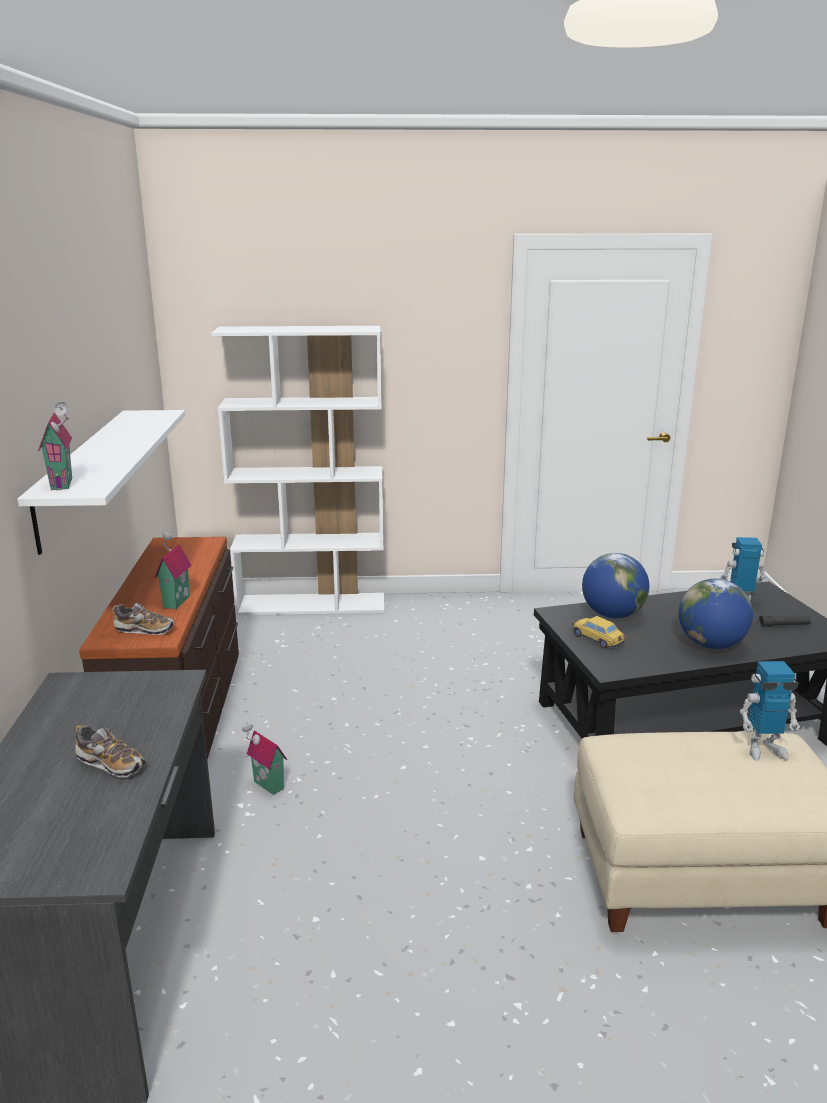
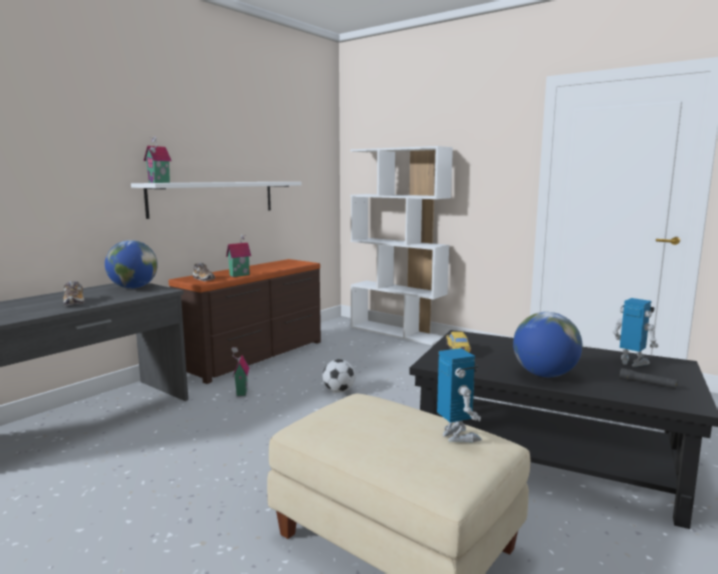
camera: 40 degrees right, 10 degrees down
globe [582,553,649,619] -> globe moved to [105,240,158,289]
toy robot [740,661,800,761] -> toy robot turned 150 degrees counterclockwise [437,348,482,442]
none -> football [323,359,355,393]

